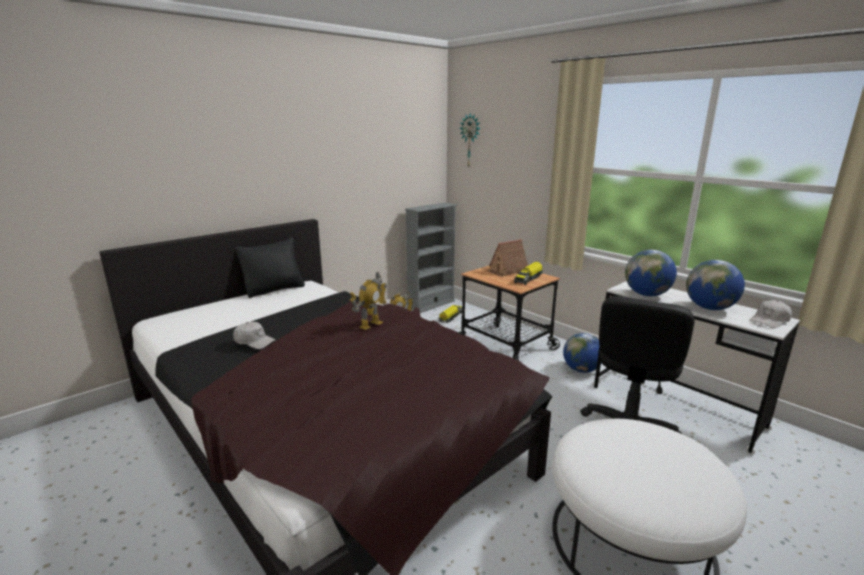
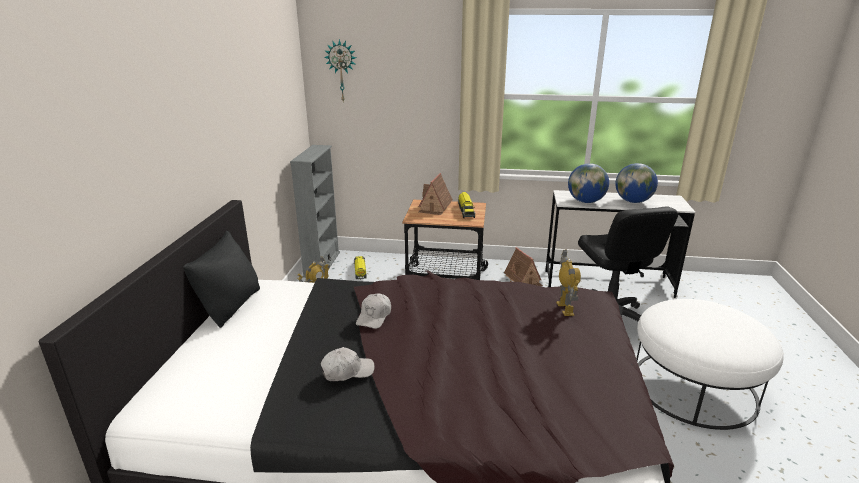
camera: 40 degrees left, 5 degrees up
toy robot [350,272,387,330] -> toy robot moved to [556,250,581,316]
globe [563,333,602,373] -> toy house [504,247,543,286]
white cap [749,300,792,328] -> white cap moved to [356,294,391,329]

